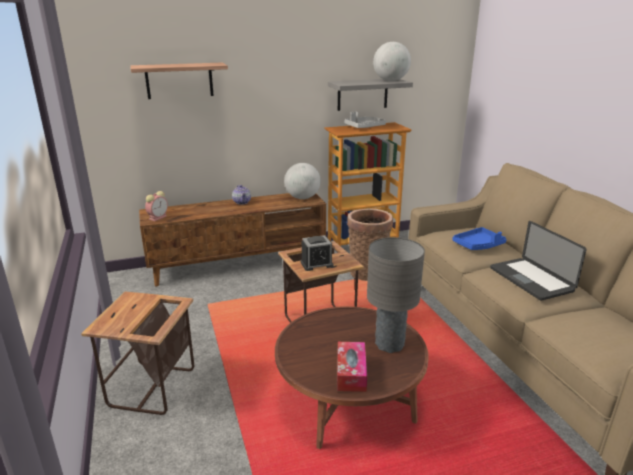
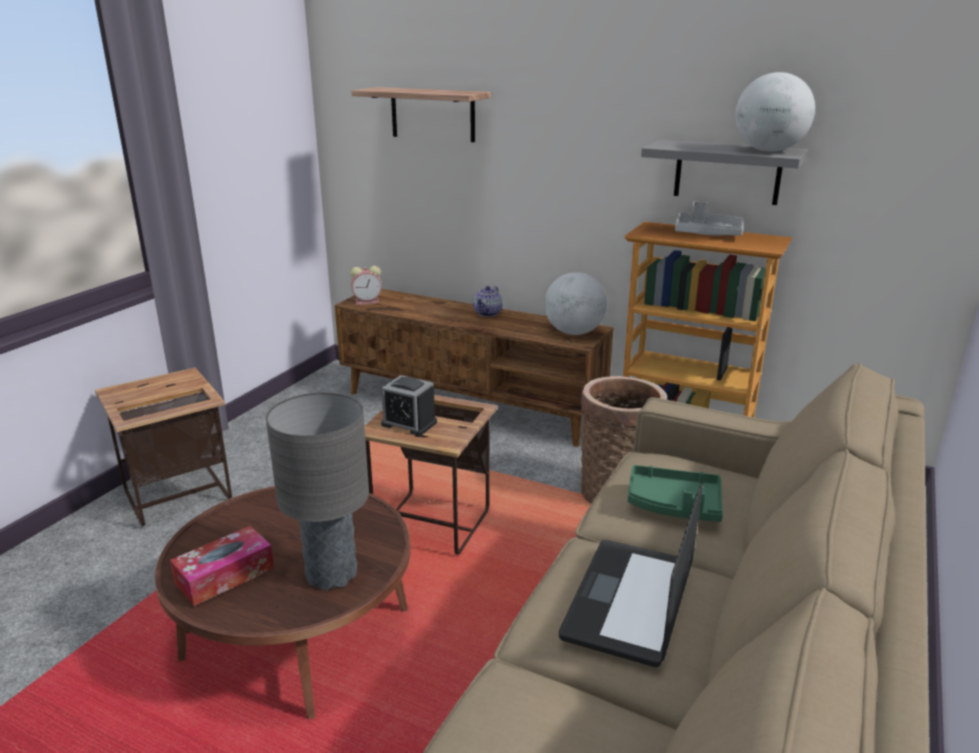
camera: 45 degrees right, 0 degrees up
blue tray [452,227,507,250] -> green tray [628,465,723,522]

